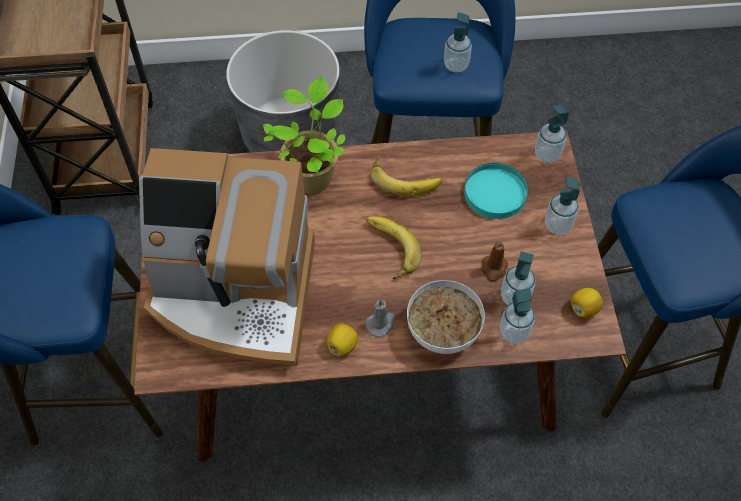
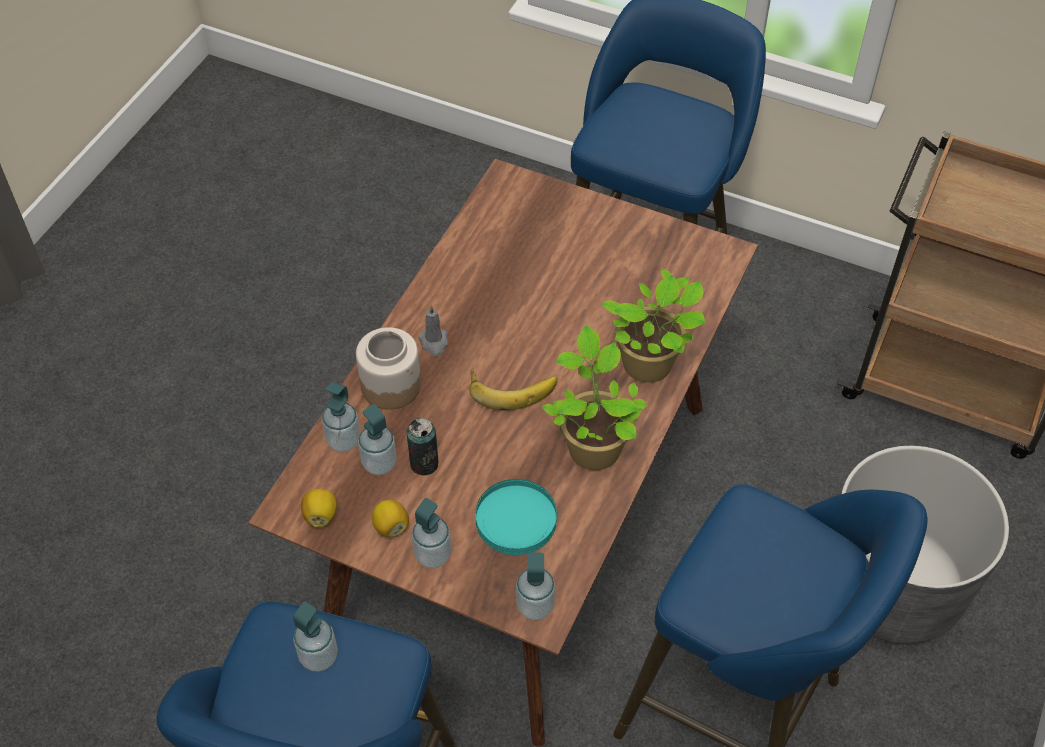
camera: 120 degrees right, 5 degrees down
coffee machine [139,148,315,365] -> none
lemon [326,323,358,356] -> lemon moved to [372,500,409,537]
banana [370,155,442,197] -> potted plant [542,325,647,470]
bowl [407,280,485,354] -> jar [356,327,421,410]
soap dispenser [444,12,472,72] -> soap dispenser moved to [293,602,338,672]
brown candle [482,240,508,282] -> can [406,418,438,476]

